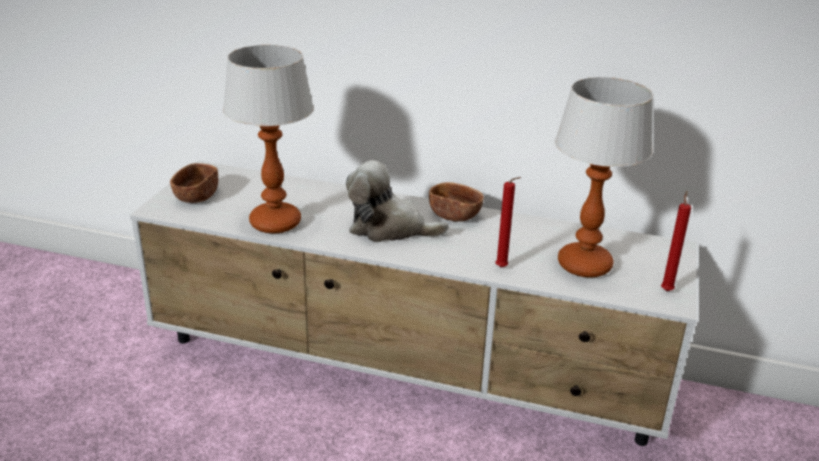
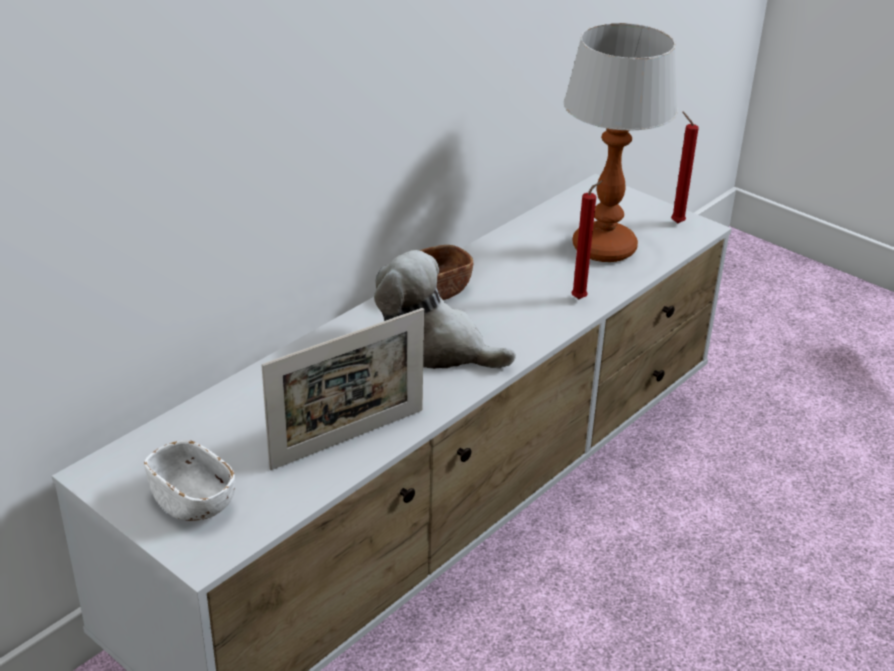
camera: 65 degrees left, 5 degrees up
brown bowl [170,163,218,203] -> white bowl [144,440,235,521]
table lamp [223,45,314,233] -> picture frame [261,308,424,470]
plush toy [346,160,449,242] -> plush toy turned 75 degrees clockwise [374,250,516,369]

